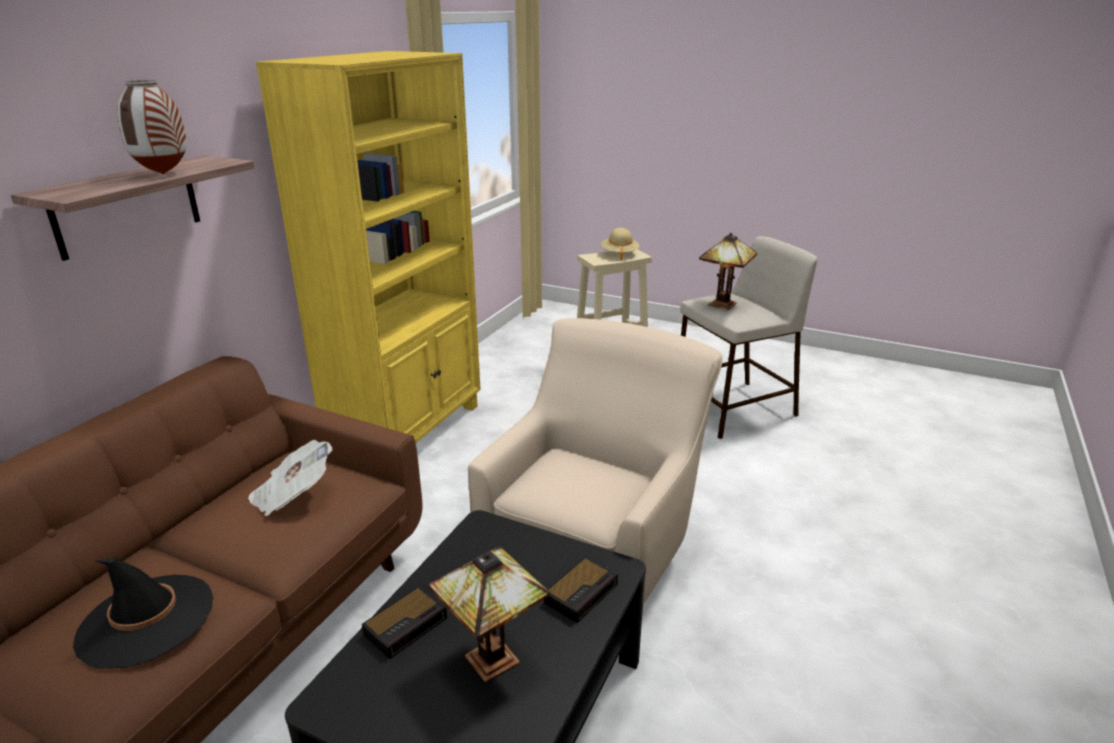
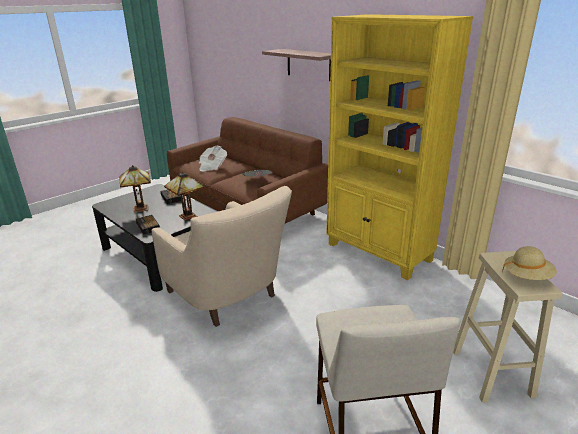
camera: 110 degrees right, 0 degrees up
black hat [73,557,213,669] -> newspaper [199,146,227,172]
vase [117,80,187,174] -> none
table lamp [699,233,757,310] -> table lamp moved to [164,172,205,221]

